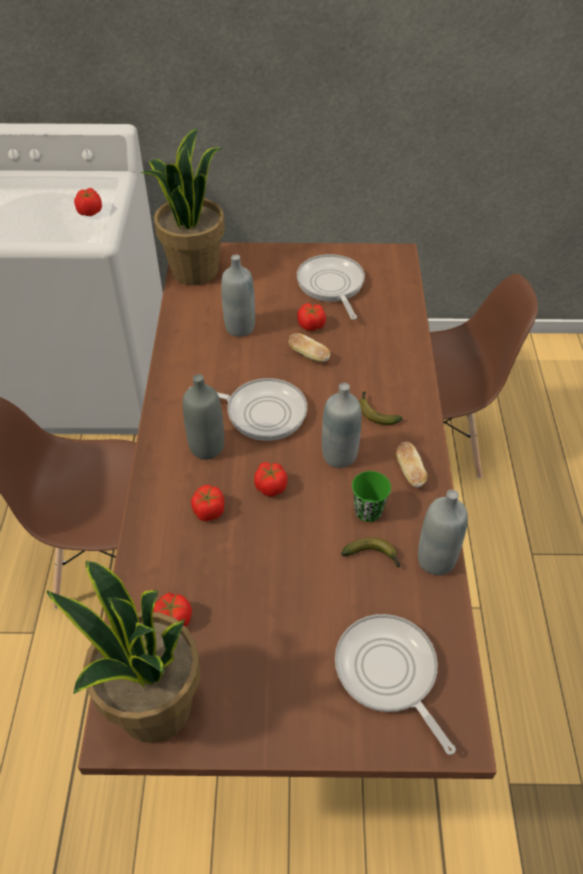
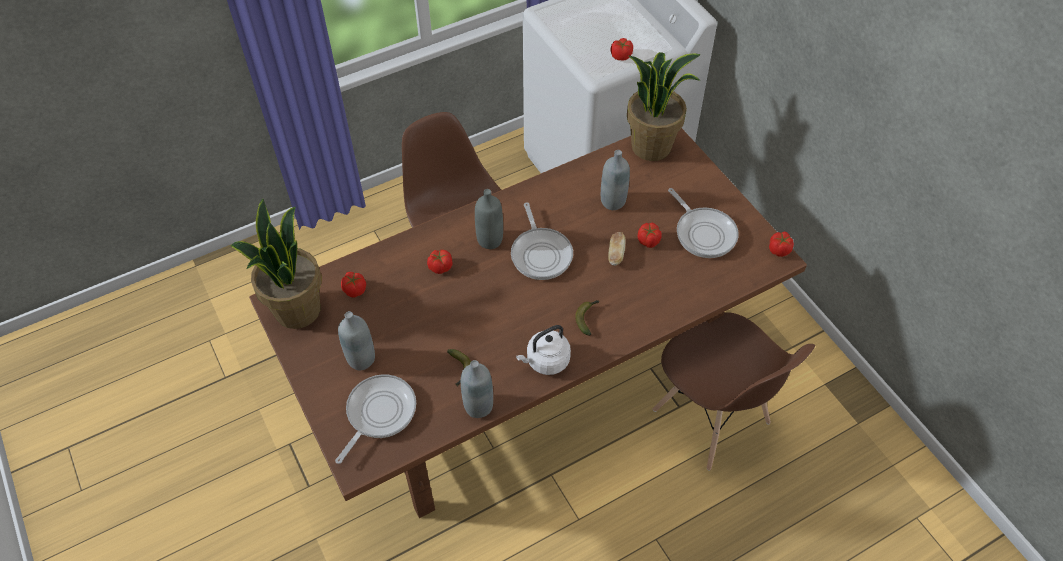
camera: 60 degrees right, 5 degrees up
tomato [254,462,287,497] -> tomato moved to [769,231,794,257]
frying pan [297,254,365,320] -> frying pan turned 105 degrees clockwise [668,188,739,258]
grey bottle [322,383,361,468] -> grey bottle moved to [338,311,375,370]
green cup [352,471,391,522] -> none
bread [396,442,427,487] -> white kettle [516,325,571,375]

